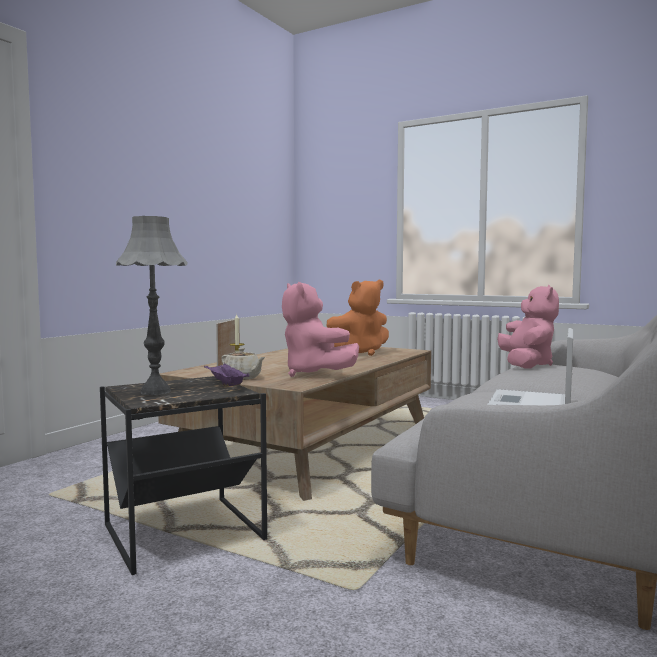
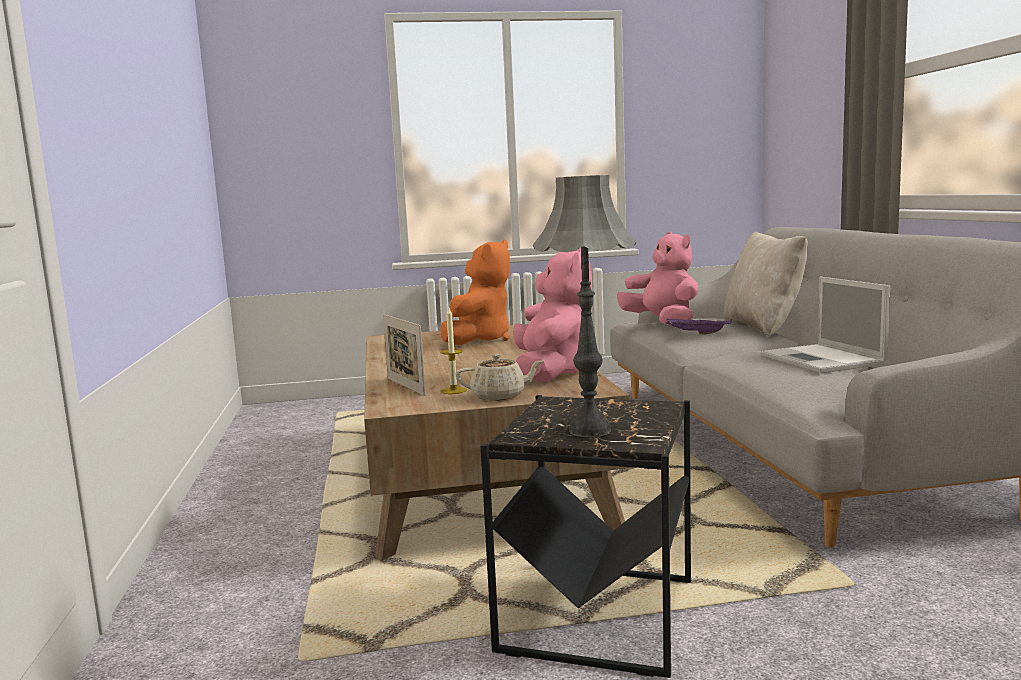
camera: 40 degrees left, 5 degrees up
purple tray [204,364,249,387] -> purple tray moved to [665,318,732,335]
pink plush toy [282,282,359,377] -> pink plush toy turned 105 degrees counterclockwise [513,248,592,382]
none -> beige pillow [724,232,808,336]

